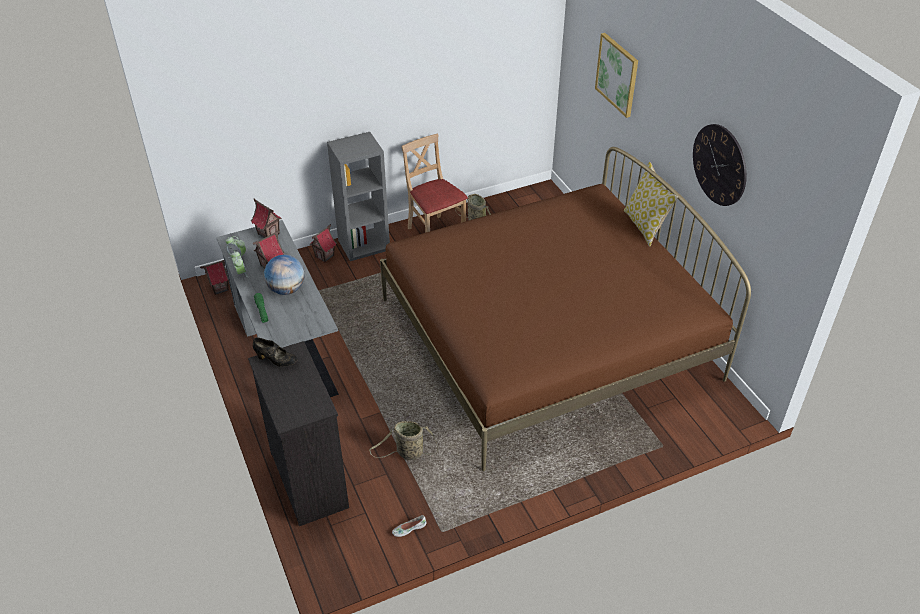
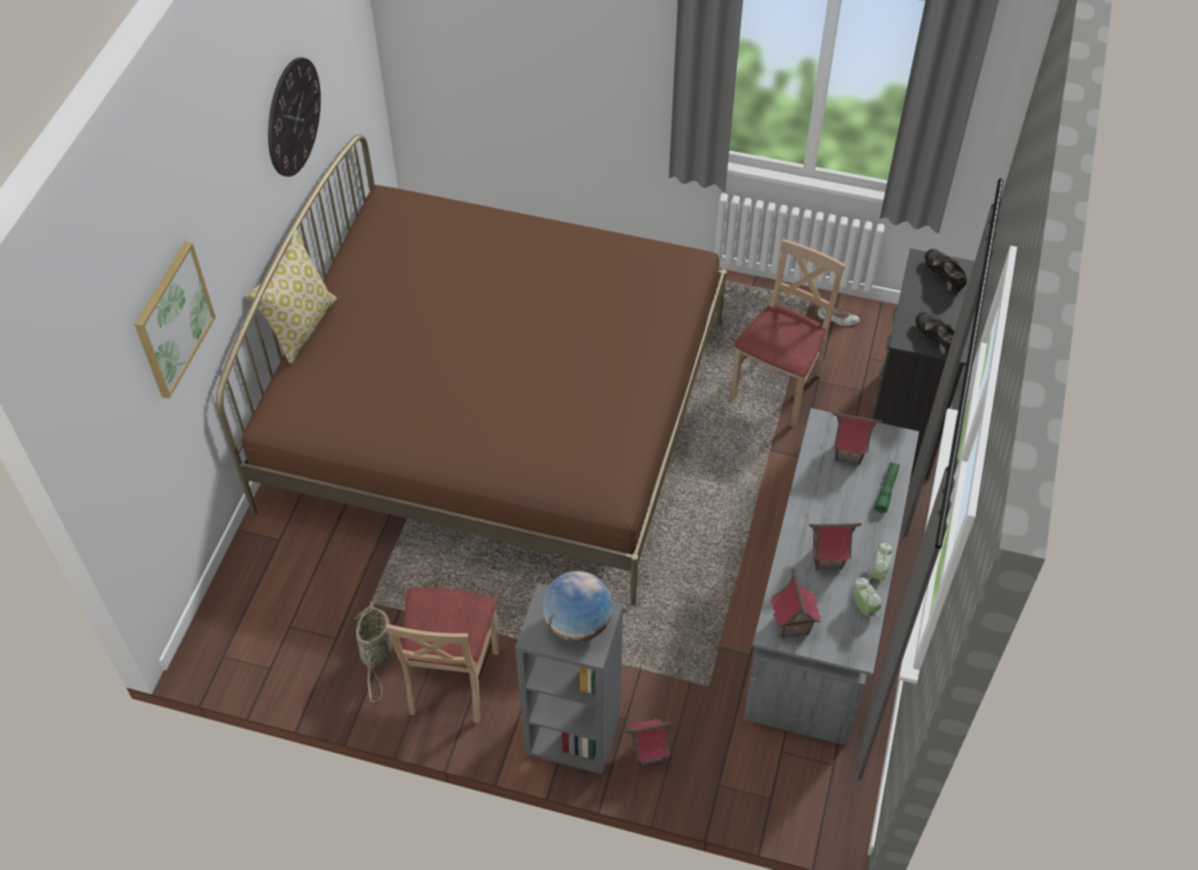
camera: 140 degrees left, 10 degrees up
toy house [200,260,229,295] -> toy house moved to [832,412,882,465]
globe [264,255,305,295] -> globe moved to [542,571,613,642]
basket [369,421,438,460] -> beige chair [730,239,845,427]
none -> black shoe [925,249,967,292]

